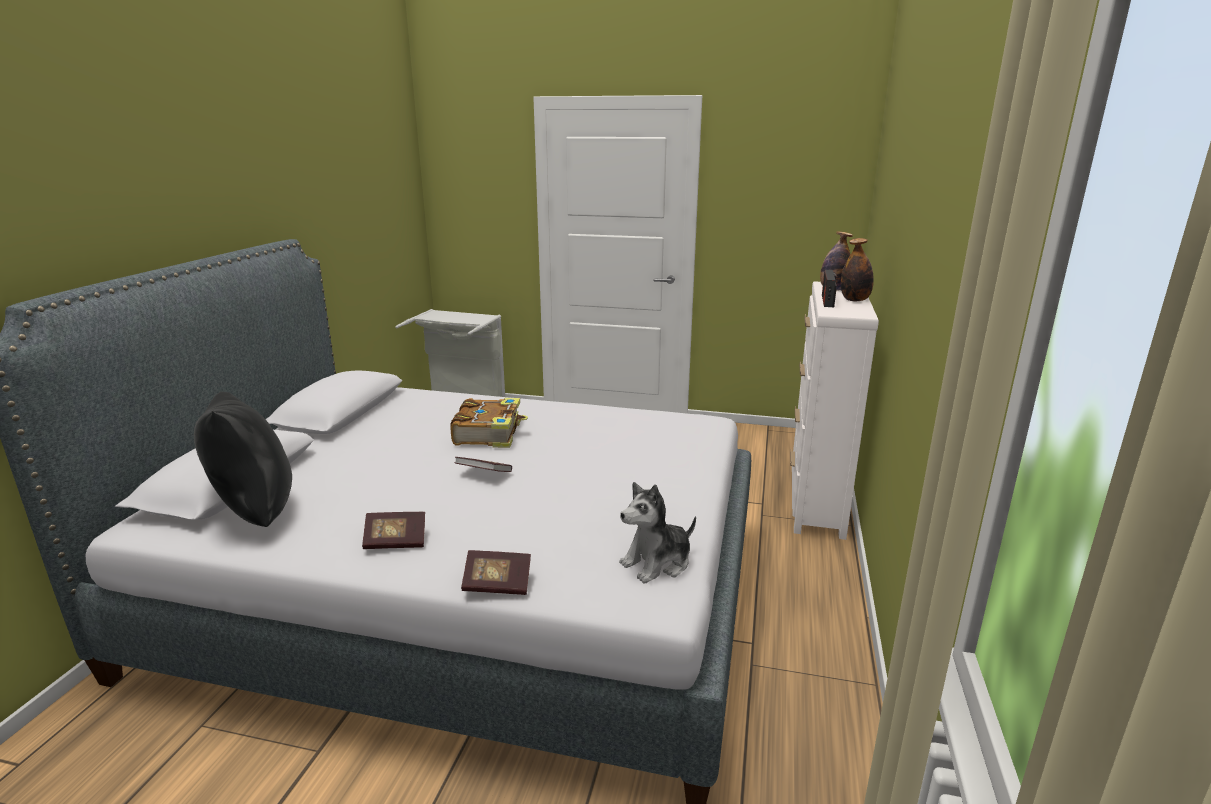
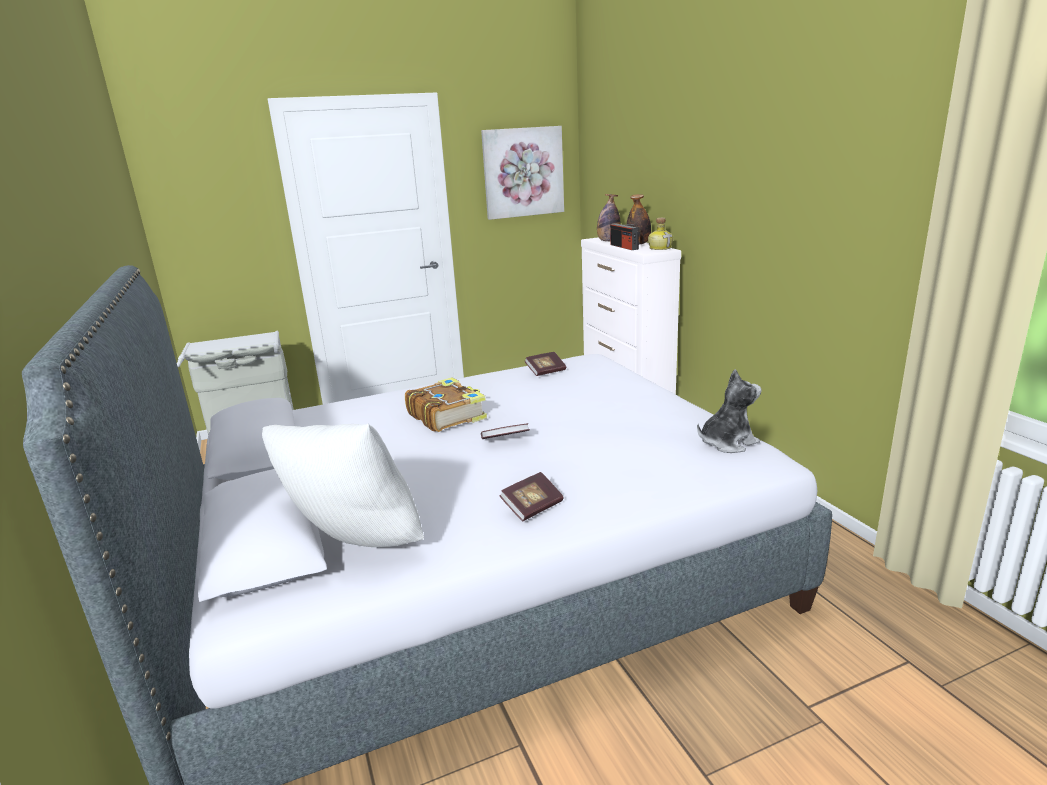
camera: 35 degrees left, 0 degrees up
black pillow [194,392,292,527] -> white pillow [262,424,424,547]
book [461,550,531,595] -> book moved to [524,352,567,376]
plush toy [619,482,696,584] -> plush toy turned 135 degrees counterclockwise [697,369,762,453]
none -> picture [481,126,564,220]
none -> bottle [648,218,673,250]

